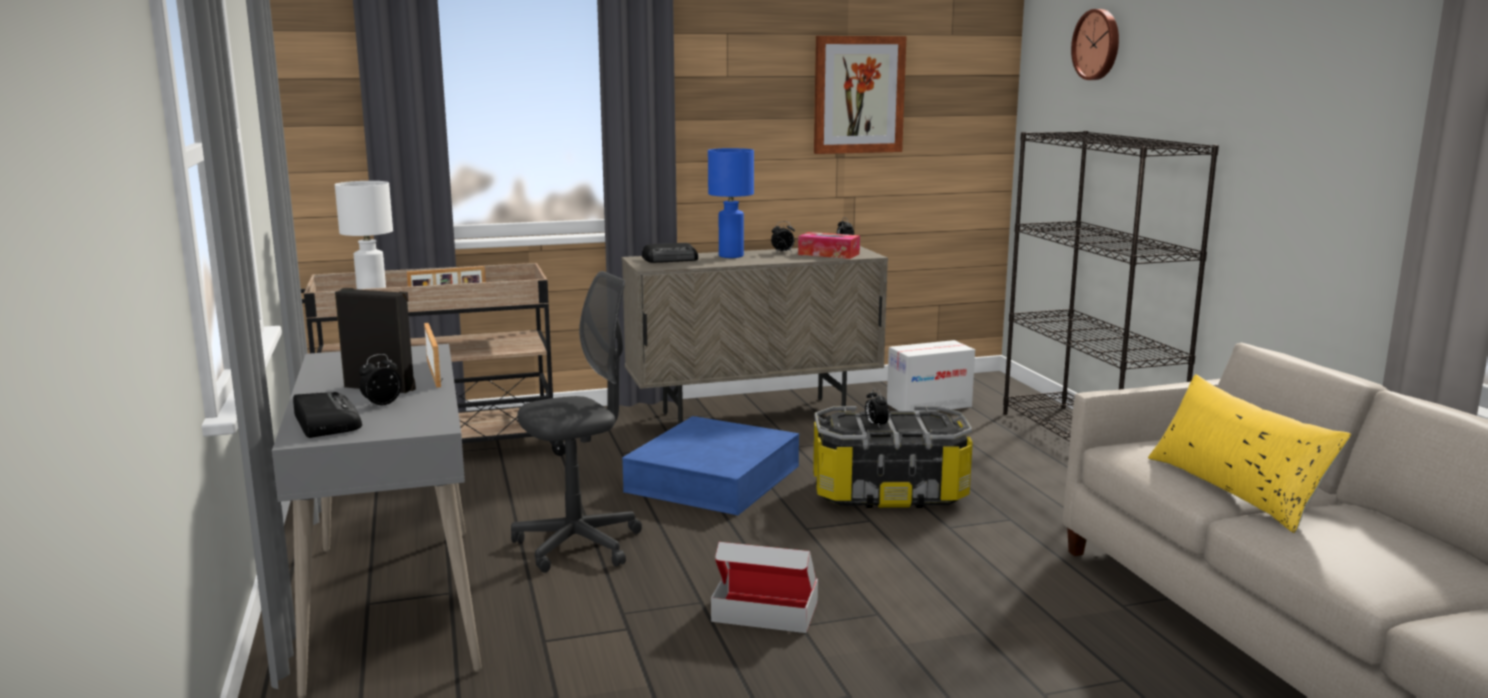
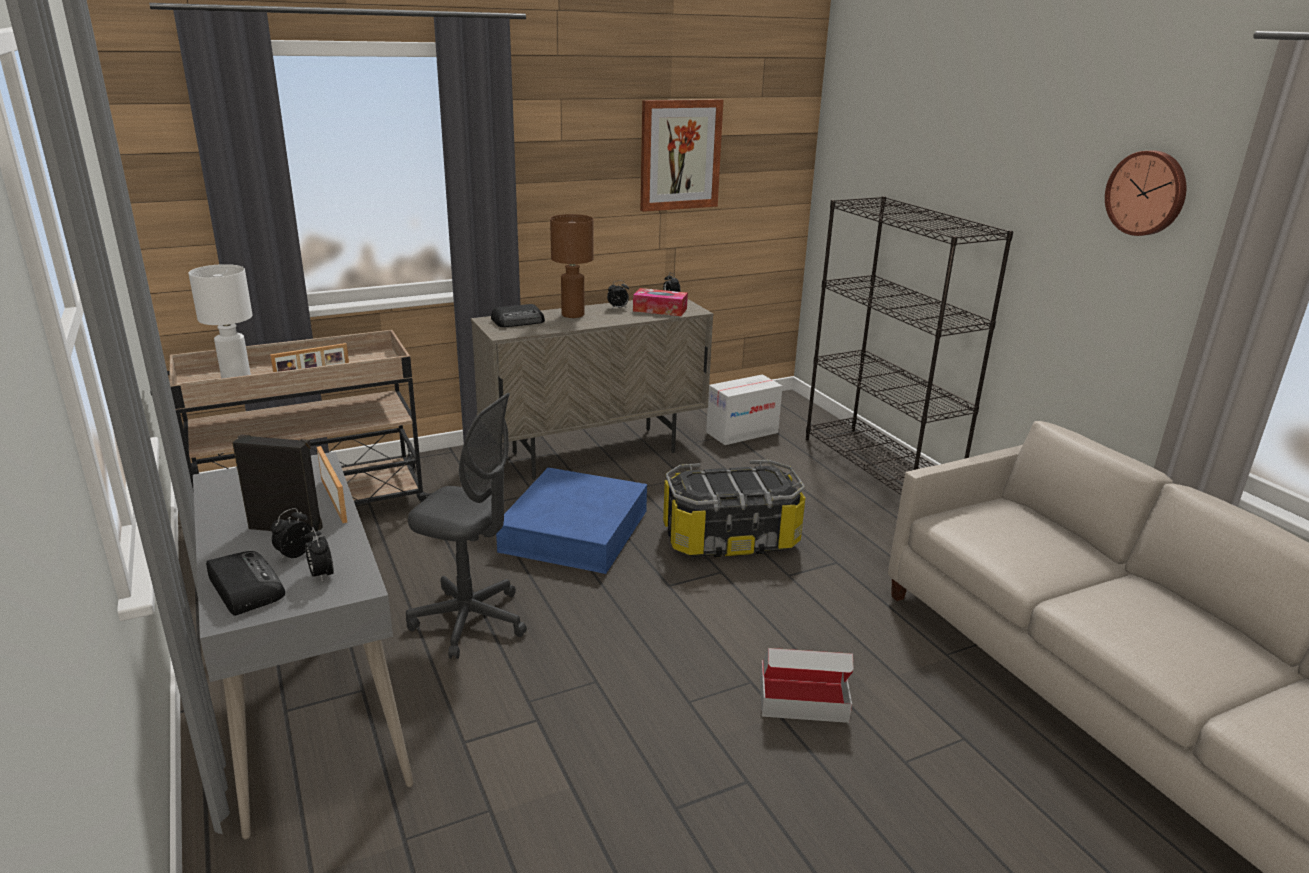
camera: 10 degrees left, 10 degrees up
grey office chair [511,271,642,573] -> grey office chair turned 60 degrees clockwise [406,393,527,659]
blue table lamp [708,148,754,258] -> brown table lamp [550,214,594,318]
cardboard box [711,542,818,633] -> cardboard box moved to [760,648,853,723]
alarm clock [865,388,889,429] -> alarm clock moved to [305,527,334,582]
wall clock [1071,9,1119,80] -> wall clock moved to [1105,150,1186,236]
yellow pillow [1148,374,1352,533] -> none

